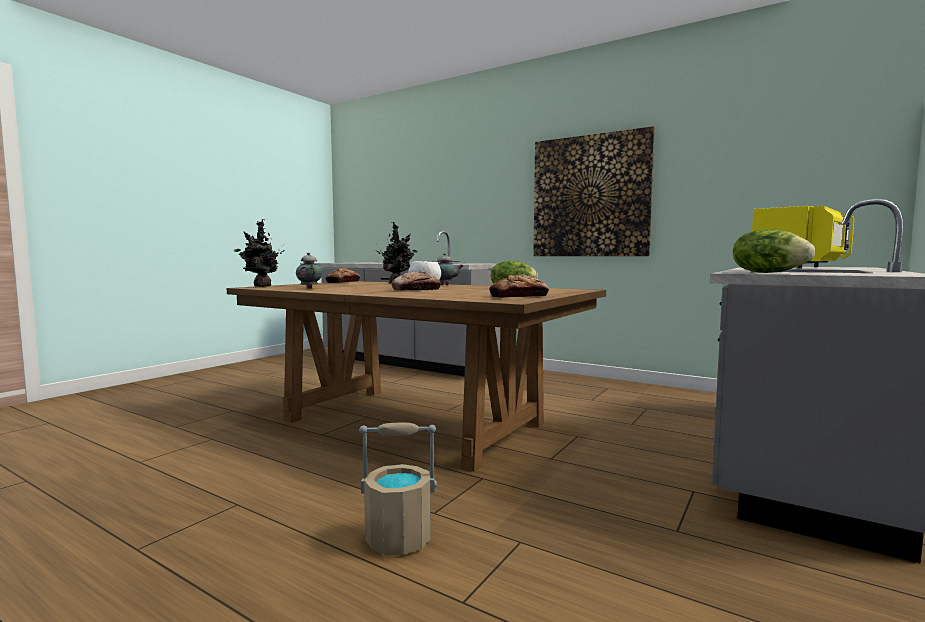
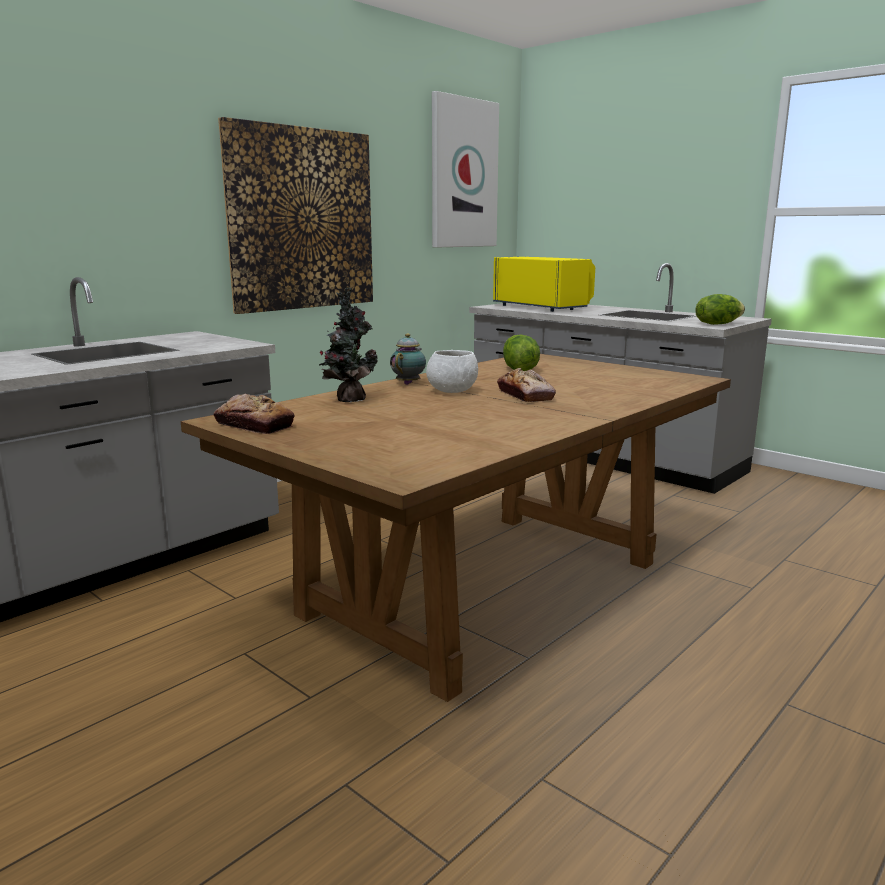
camera: 80 degrees left, 10 degrees up
potted plant [234,219,284,287] -> none
teapot [296,253,322,289] -> none
beige bucket [359,423,437,556] -> none
bread [489,274,549,298] -> none
none -> picture [432,91,499,248]

